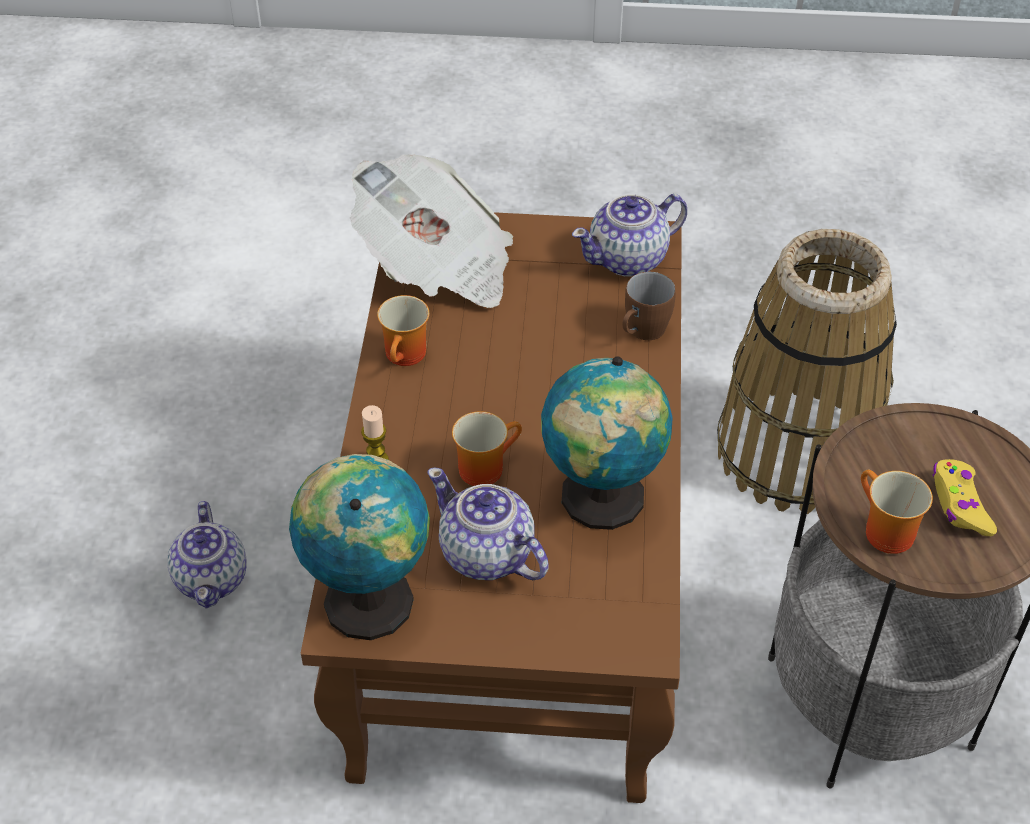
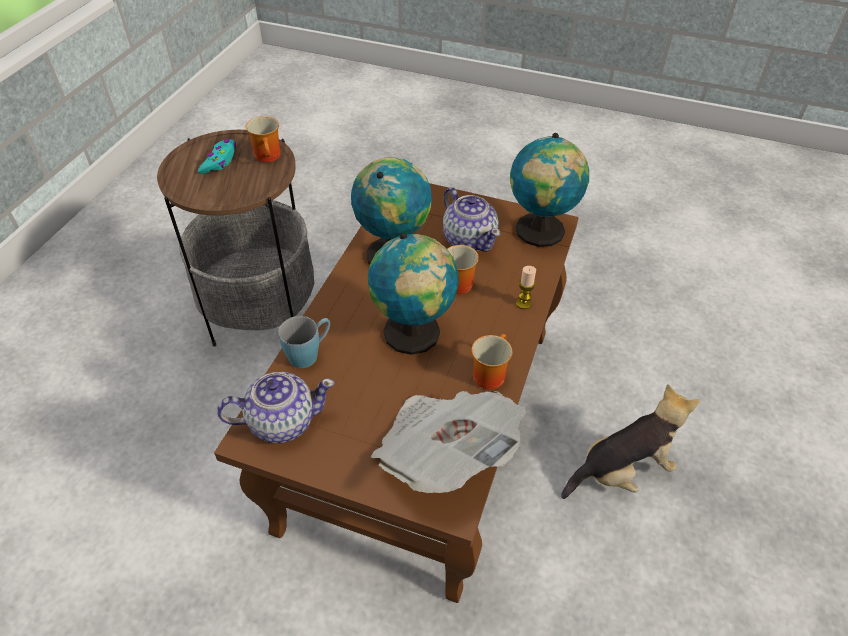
camera: 165 degrees left, 0 degrees up
teapot [167,501,247,608] -> plush toy [561,384,700,499]
brown mug [623,272,676,340] -> blue mug [278,316,330,368]
basket [717,229,897,514] -> none
yellow game controller [933,459,997,536] -> turquoise game controller [198,139,236,174]
none -> globe [368,232,459,355]

